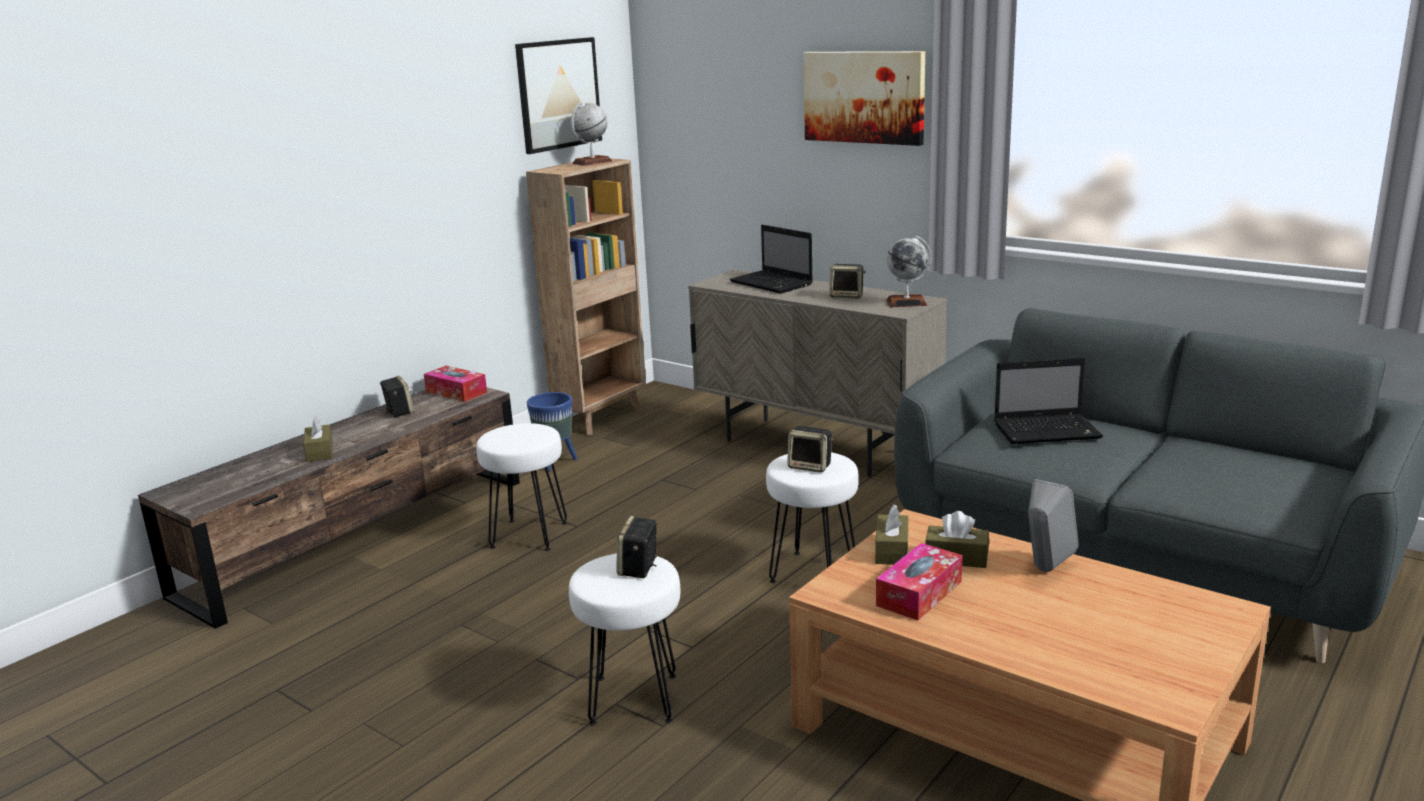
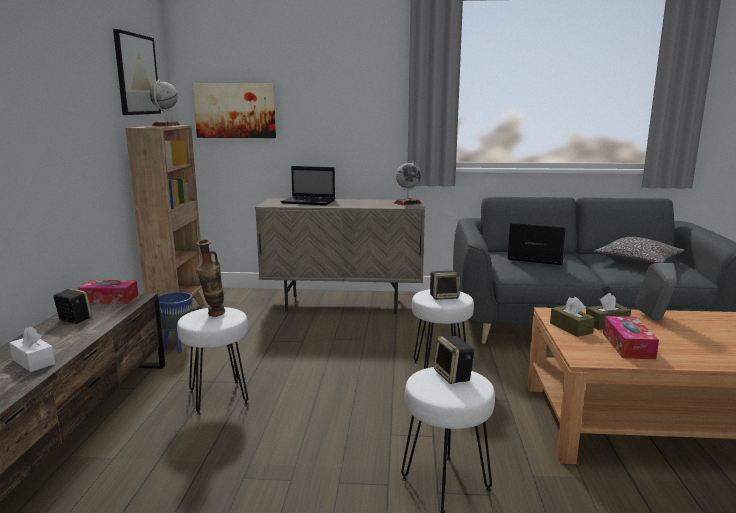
camera: 35 degrees left, 5 degrees down
brown tissue box [303,415,333,462] -> white tissue box [9,326,55,372]
picture [804,51,925,146] -> picture moved to [193,83,276,138]
speaker [829,264,866,298] -> none
laptop [994,358,1103,444] -> laptop turned 120 degrees counterclockwise [508,223,566,265]
none -> vase [196,239,225,317]
none -> pillow [594,237,684,265]

